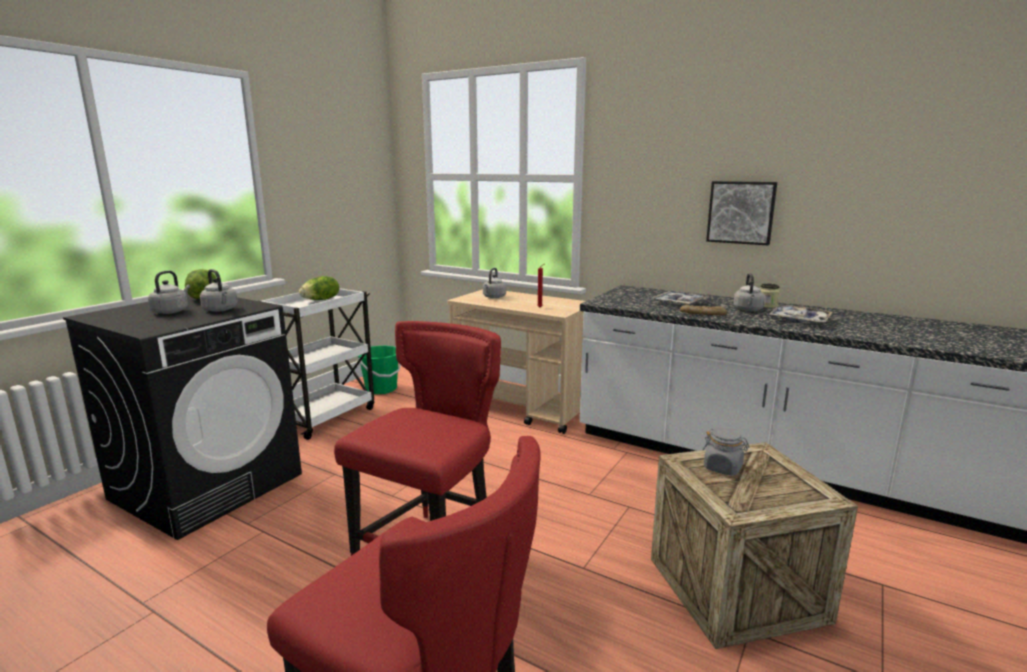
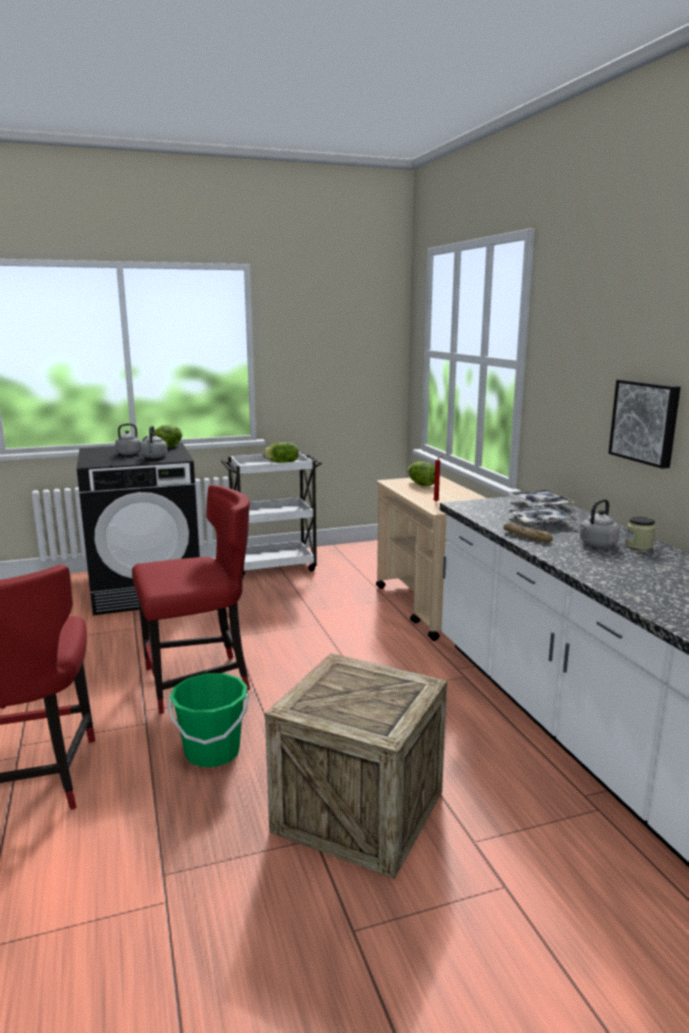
camera: 40 degrees right, 0 degrees up
green bucket [358,346,401,394] -> green bucket moved to [168,673,248,767]
grey kettle [483,268,506,298] -> lettuce [408,461,435,486]
grey jar [703,428,749,476] -> none
tray [768,305,832,323] -> tray moved to [509,490,575,507]

